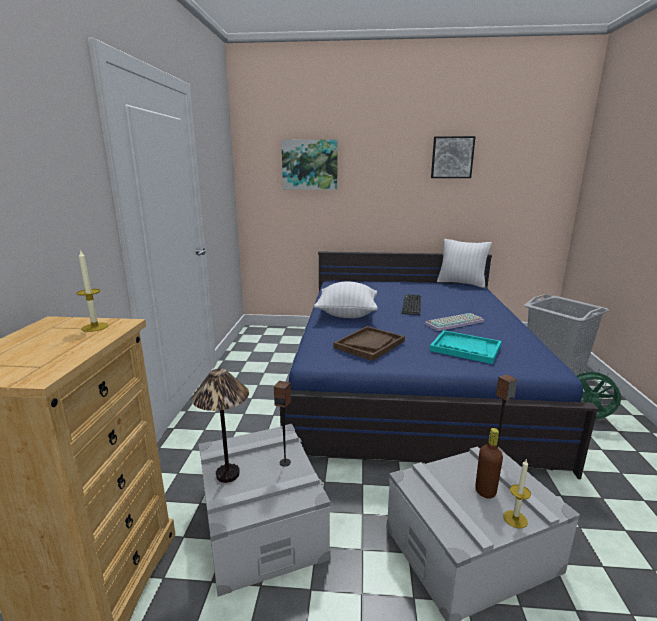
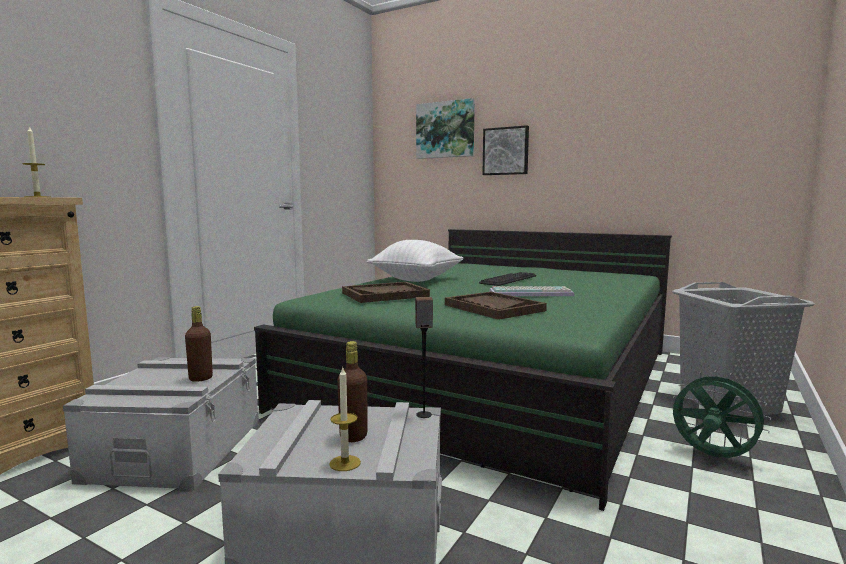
camera: 25 degrees right, 10 degrees down
table lamp [191,369,249,483] -> none
speaker [274,381,291,467] -> brown bottle [185,306,213,382]
blue bed [280,252,599,479] -> green bed [254,229,672,511]
turquoise tray [430,330,502,364] -> brown tray [445,292,547,320]
picture [431,136,476,178] -> picture moved to [482,125,529,175]
white pillow [437,239,492,288] -> none

